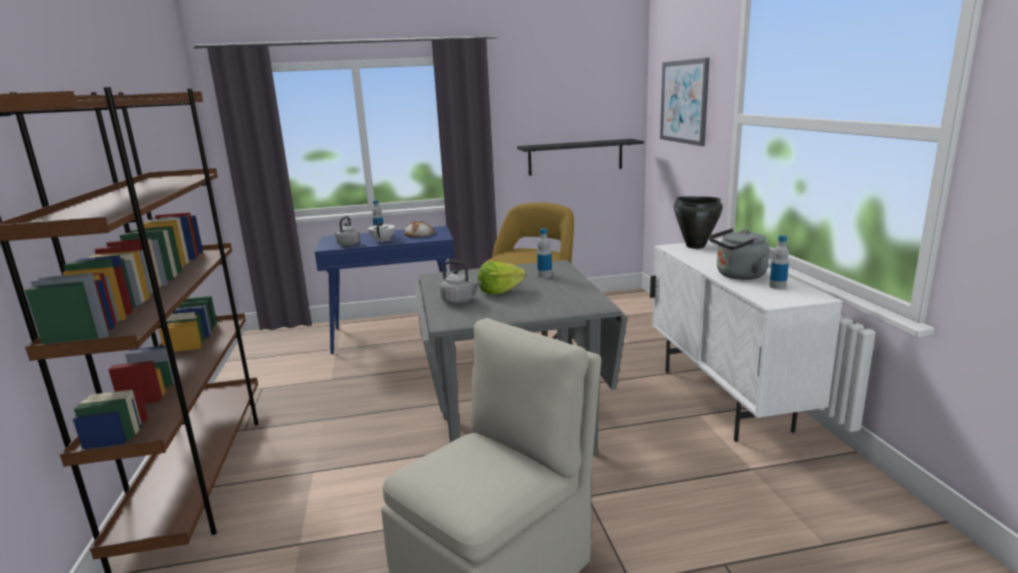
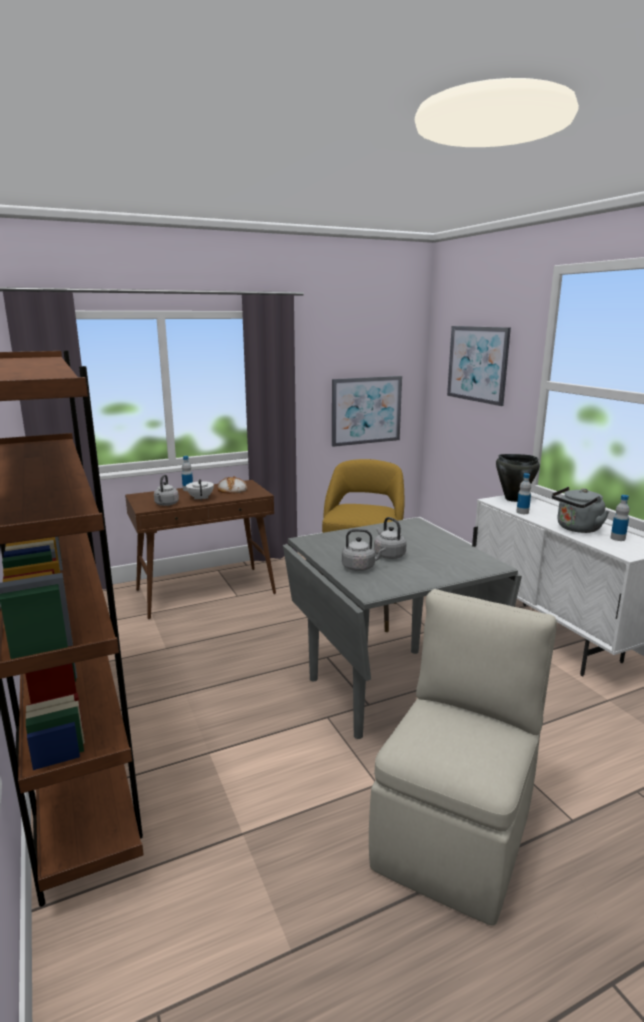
camera: 15 degrees left, 0 degrees up
blue console table [315,226,455,354] -> brown console table [125,480,276,619]
lettuce [478,261,526,294] -> grey kettle [374,517,407,559]
black shelf [517,139,644,176] -> picture [332,376,402,447]
bottle [537,228,552,278] -> bottle moved to [516,473,531,514]

